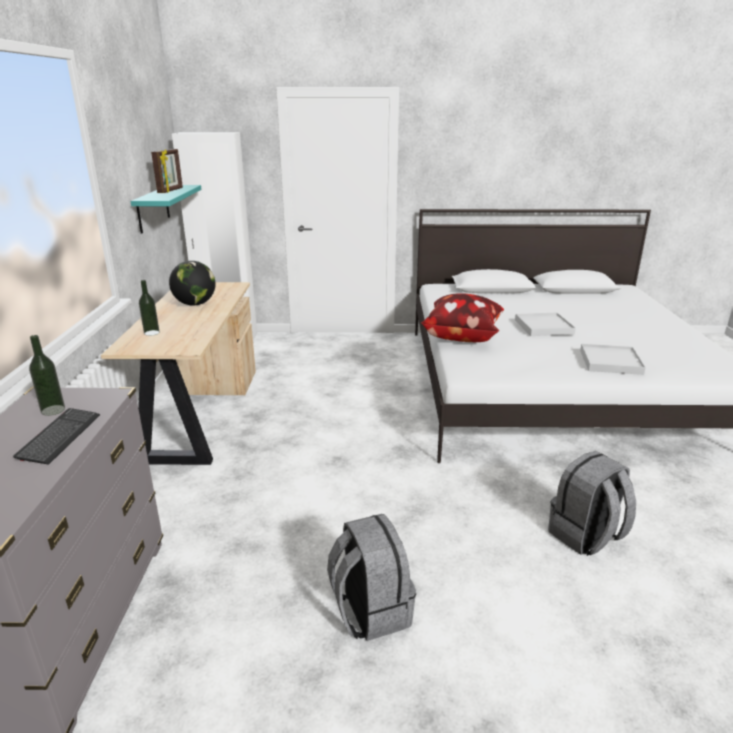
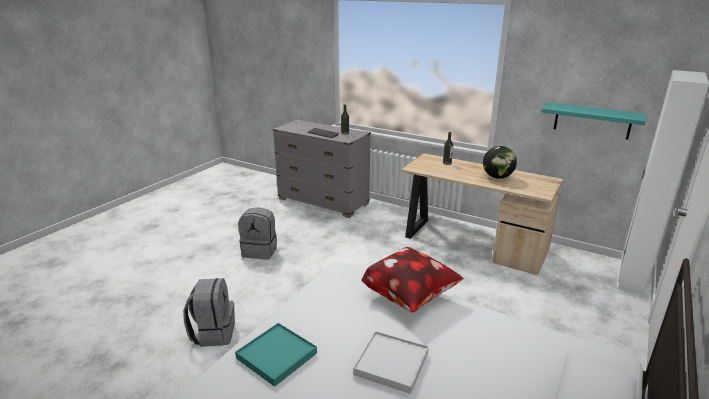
camera: 120 degrees right, 0 degrees up
picture frame [151,149,183,193] -> none
white tray [580,344,646,375] -> turquoise tray [235,323,317,387]

